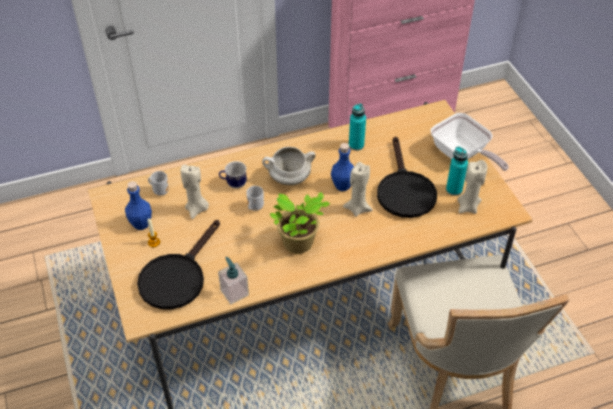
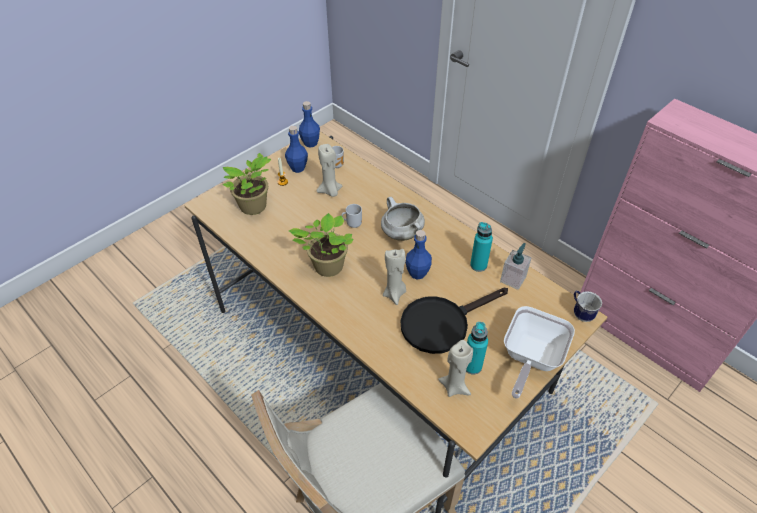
camera: 65 degrees right, 0 degrees up
black frying pan [137,220,220,309] -> potted plant [222,153,271,215]
soap dispenser [218,257,249,304] -> soap dispenser moved to [500,243,531,290]
mug [219,161,247,189] -> mug moved to [574,291,602,322]
none -> blue bottle [299,101,320,148]

